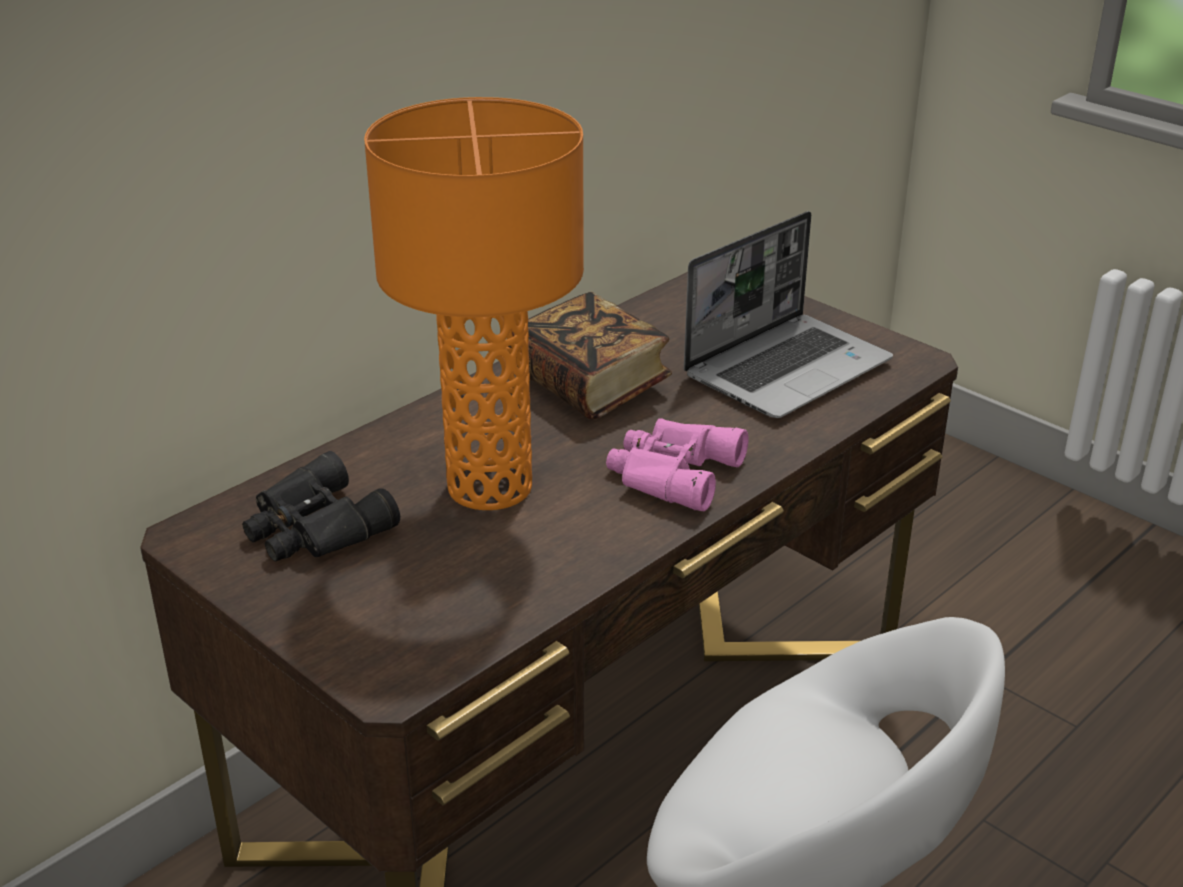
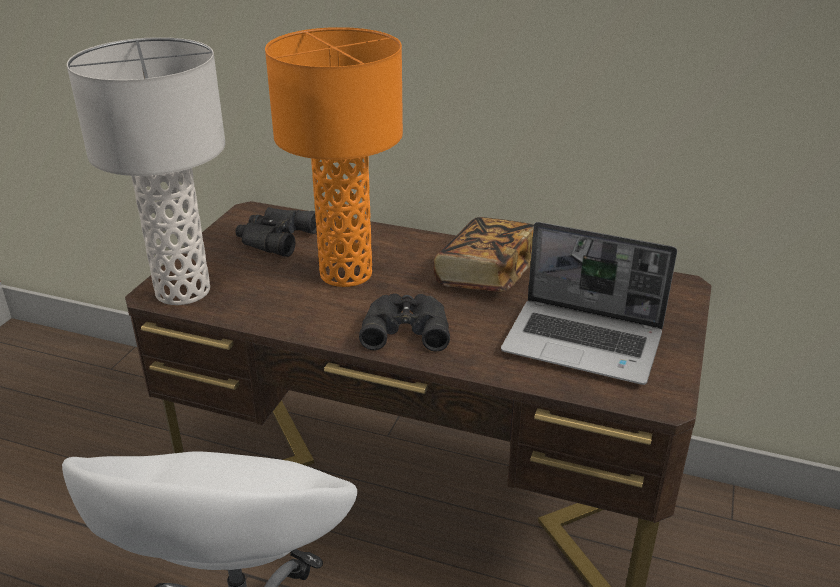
camera: 65 degrees right, 0 degrees up
pink binoculars [606,418,749,512] -> black binoculars [359,294,450,351]
none -> white table lamp [67,37,225,305]

